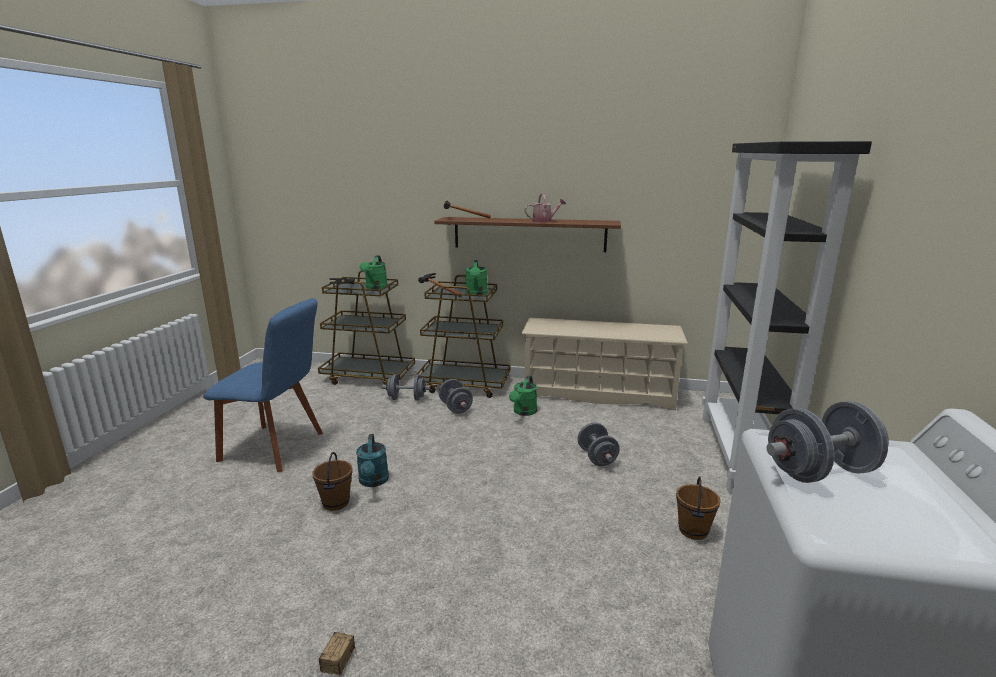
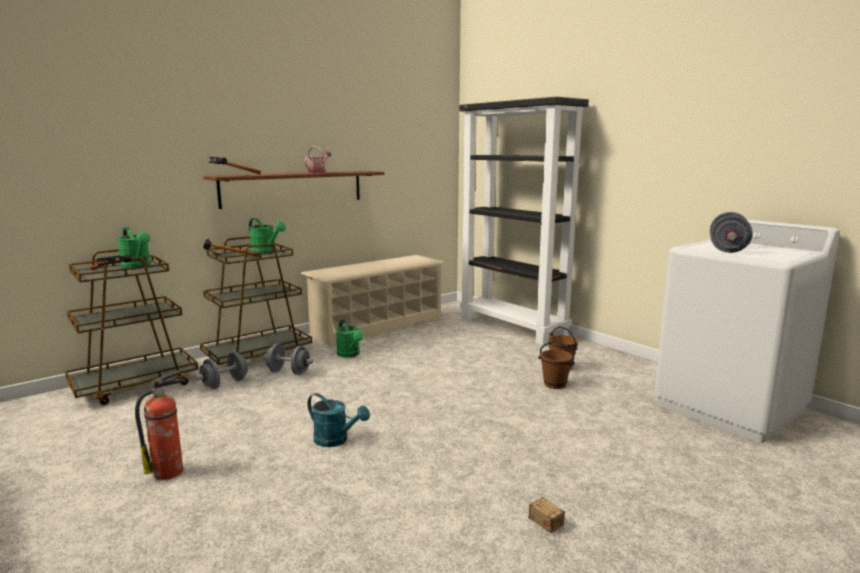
camera: 50 degrees left, 5 degrees down
blue chair [203,298,323,472] -> fire extinguisher [135,370,186,480]
brown bucket [312,452,353,511] -> brown bucket moved to [538,341,575,389]
grey dumbbell [578,422,620,466] -> none

